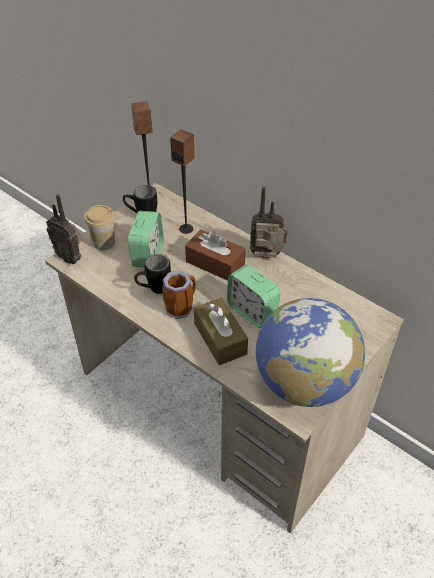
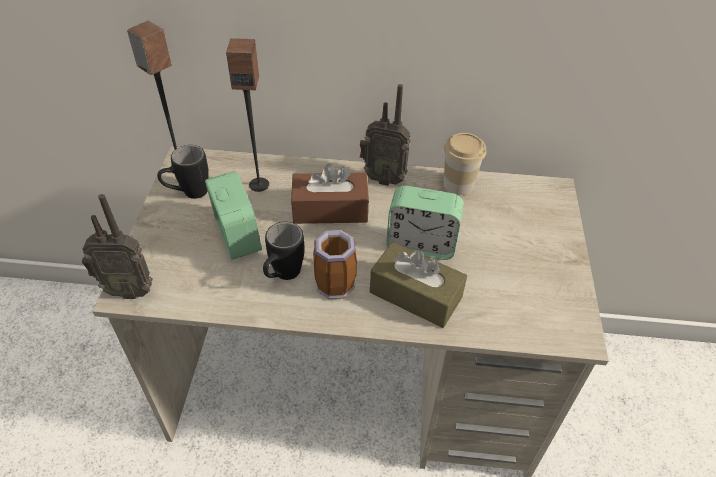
camera: 35 degrees left, 0 degrees up
cup [84,205,115,250] -> cup moved to [444,133,486,196]
radio [250,187,288,258] -> radio turned 135 degrees counterclockwise [360,84,411,186]
globe [255,298,365,407] -> none

